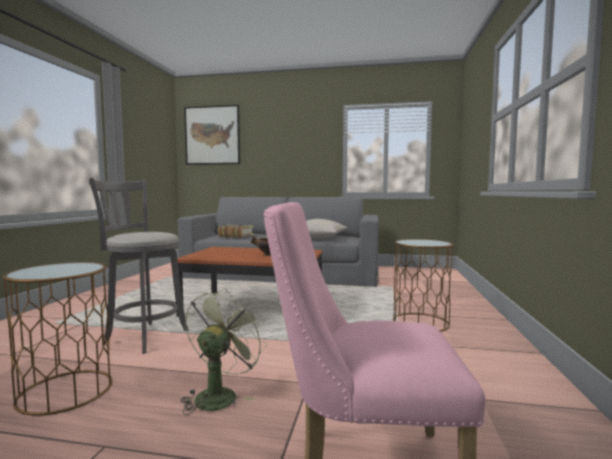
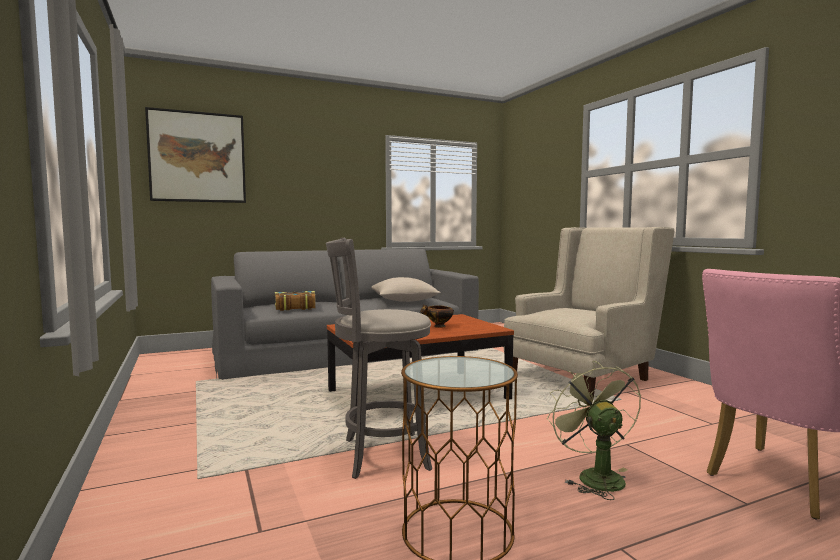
camera: 35 degrees left, 0 degrees up
brown side table [393,239,453,332] -> beige armchair [504,227,674,399]

